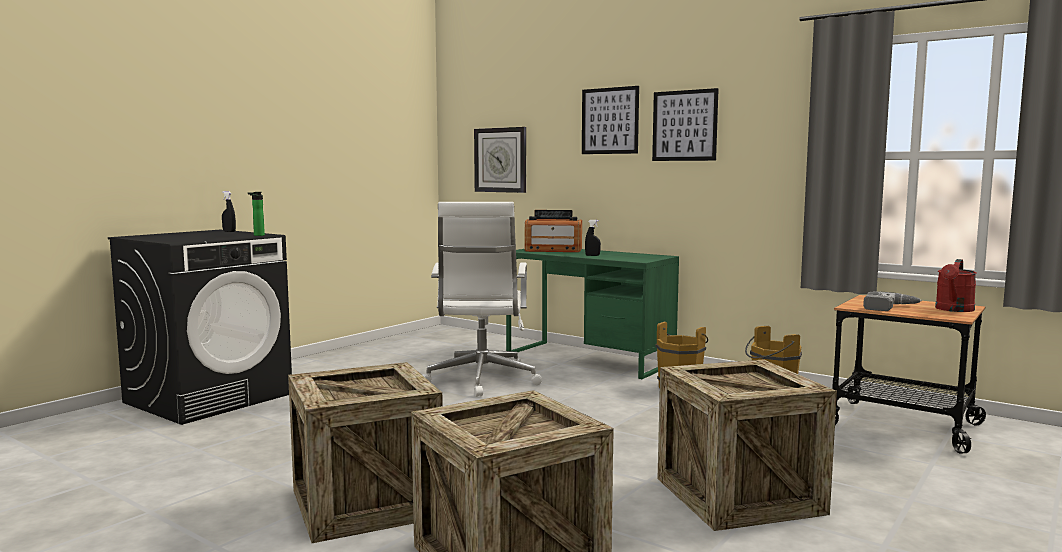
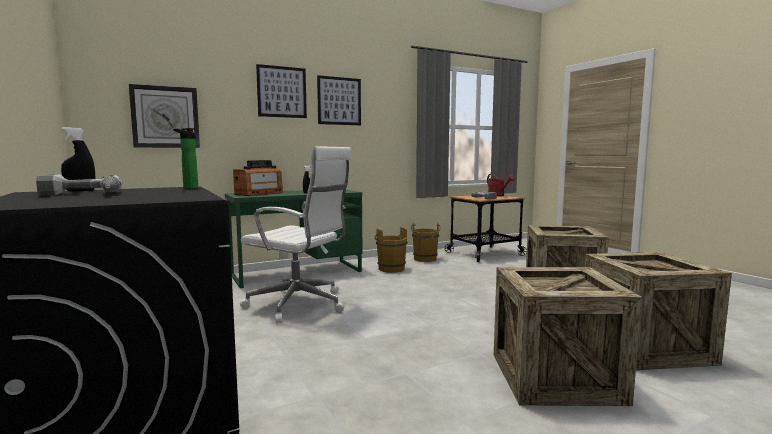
camera: 65 degrees left, 0 degrees up
none -> power drill [36,174,122,195]

